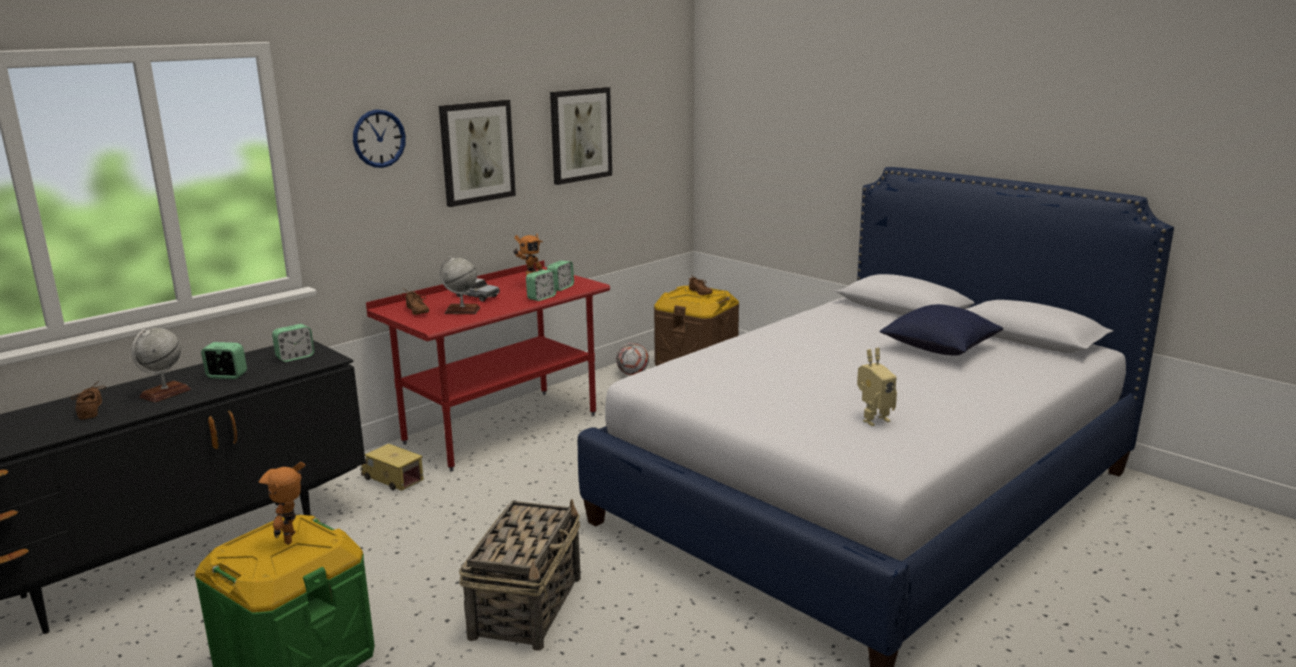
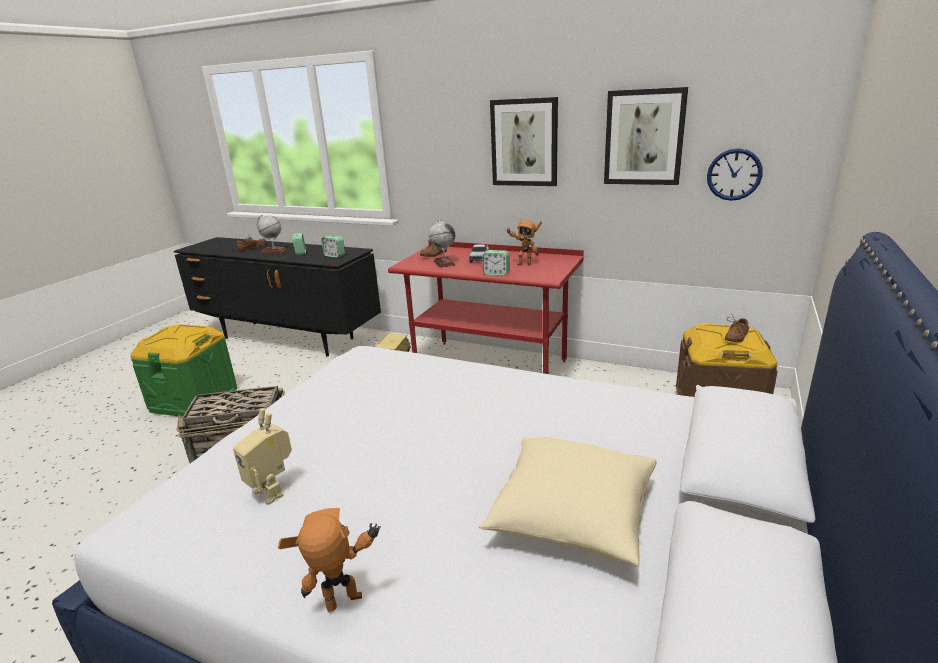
camera: 70 degrees right, 5 degrees up
toy robot [258,462,305,545] -> toy robot moved to [278,508,381,612]
wall clock [353,109,406,168] -> wall clock moved to [707,148,763,201]
alarm clock [547,261,574,291] -> none
football [616,343,649,375] -> none
blue pillow [879,304,1003,356] -> beige pillow [479,437,656,567]

